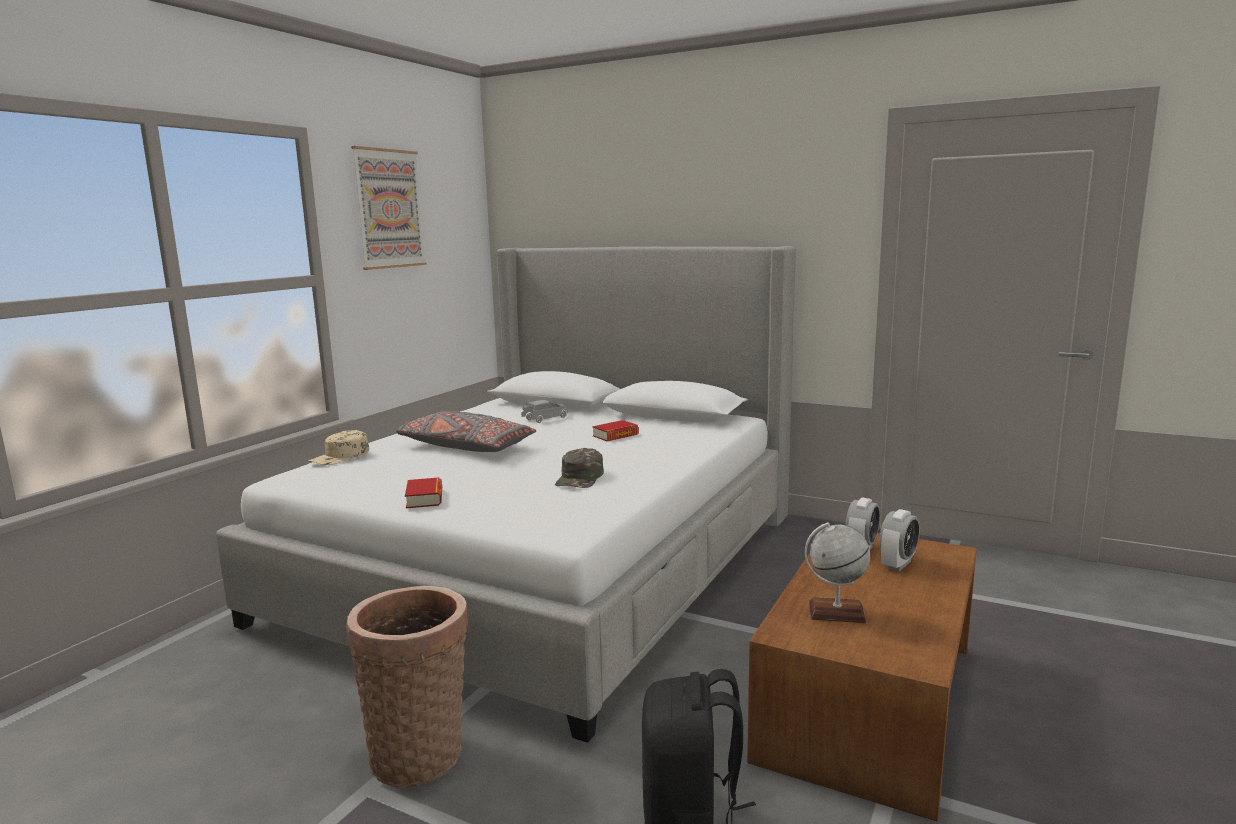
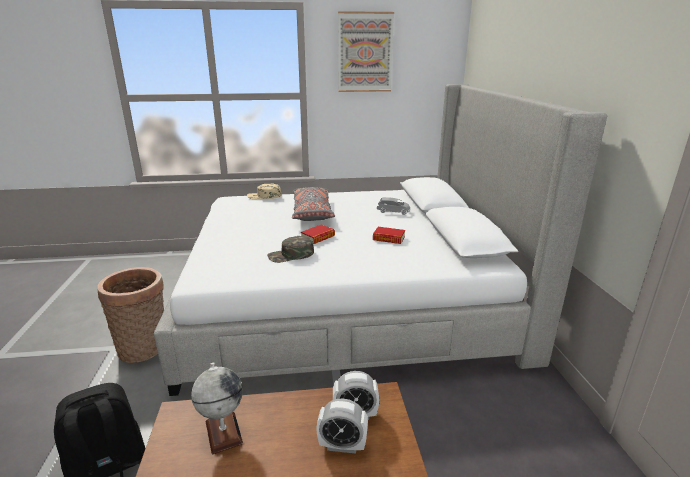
camera: 55 degrees right, 10 degrees up
book [405,477,442,508] -> book moved to [301,224,335,244]

